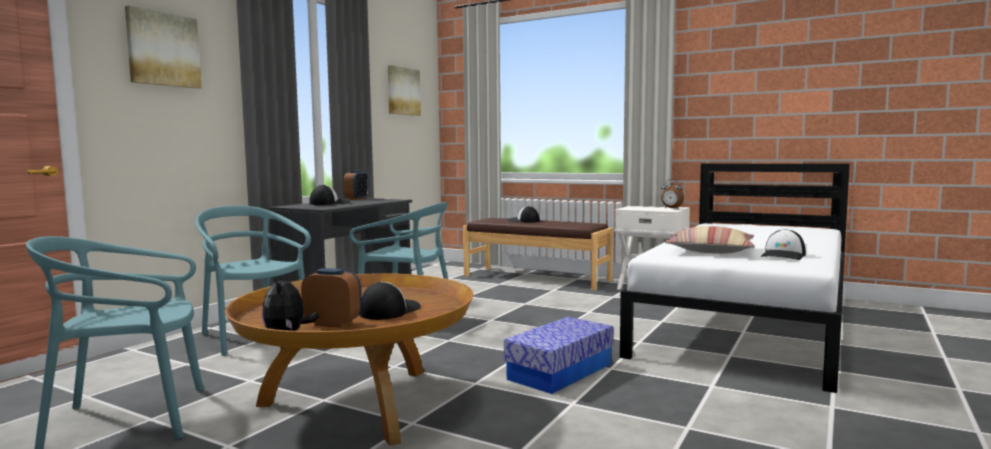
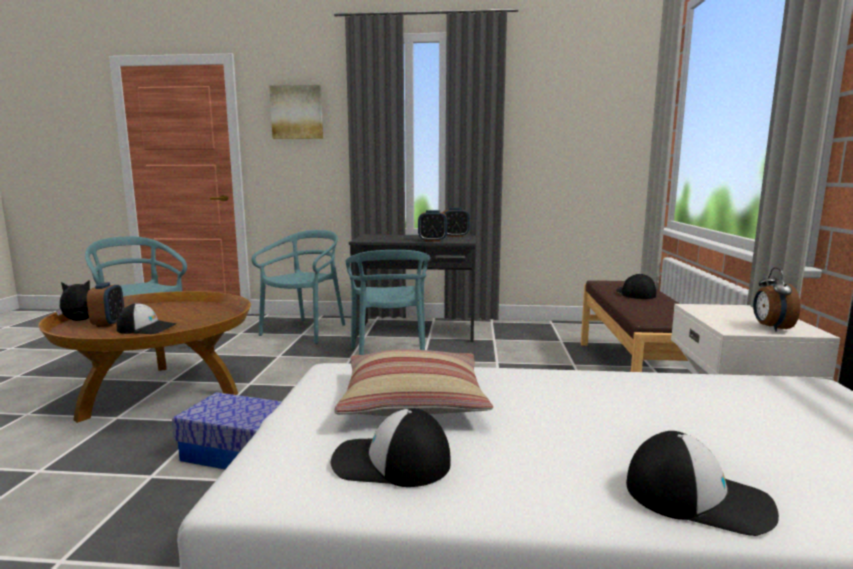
camera: 65 degrees right, 5 degrees up
cap [309,184,351,205] -> cap moved to [626,431,779,536]
picture [388,65,421,116] -> none
none -> alarm clock [418,210,447,241]

